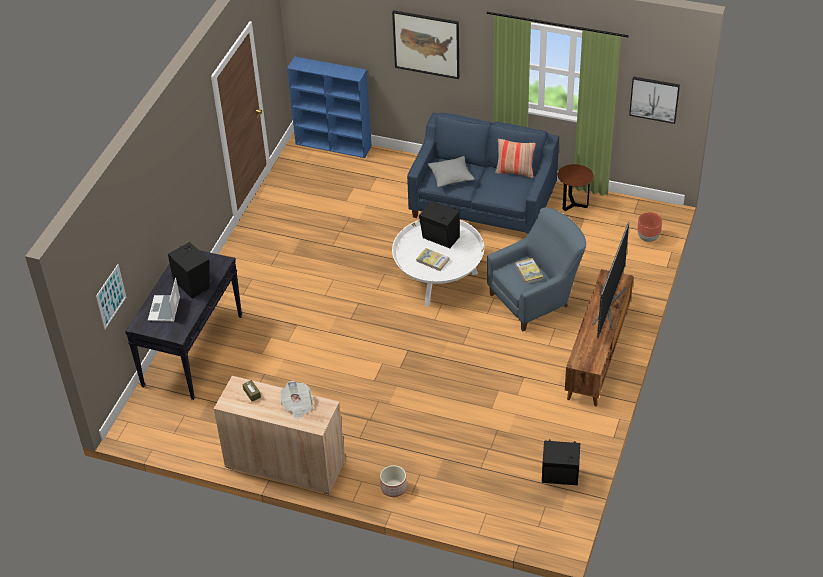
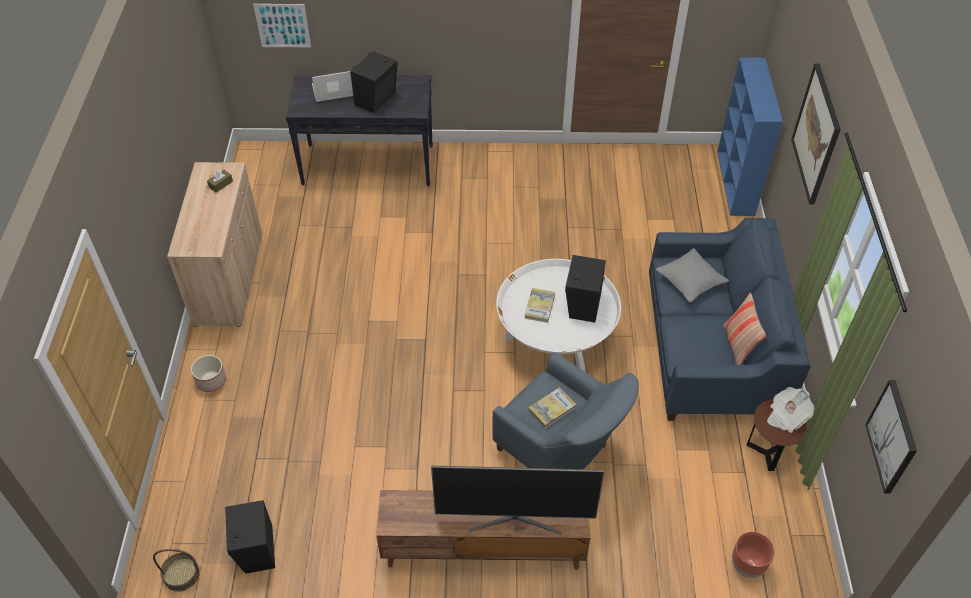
camera: 70 degrees right, 5 degrees up
newspaper [281,381,313,419] -> newspaper moved to [767,387,814,433]
none -> basket [153,549,200,592]

